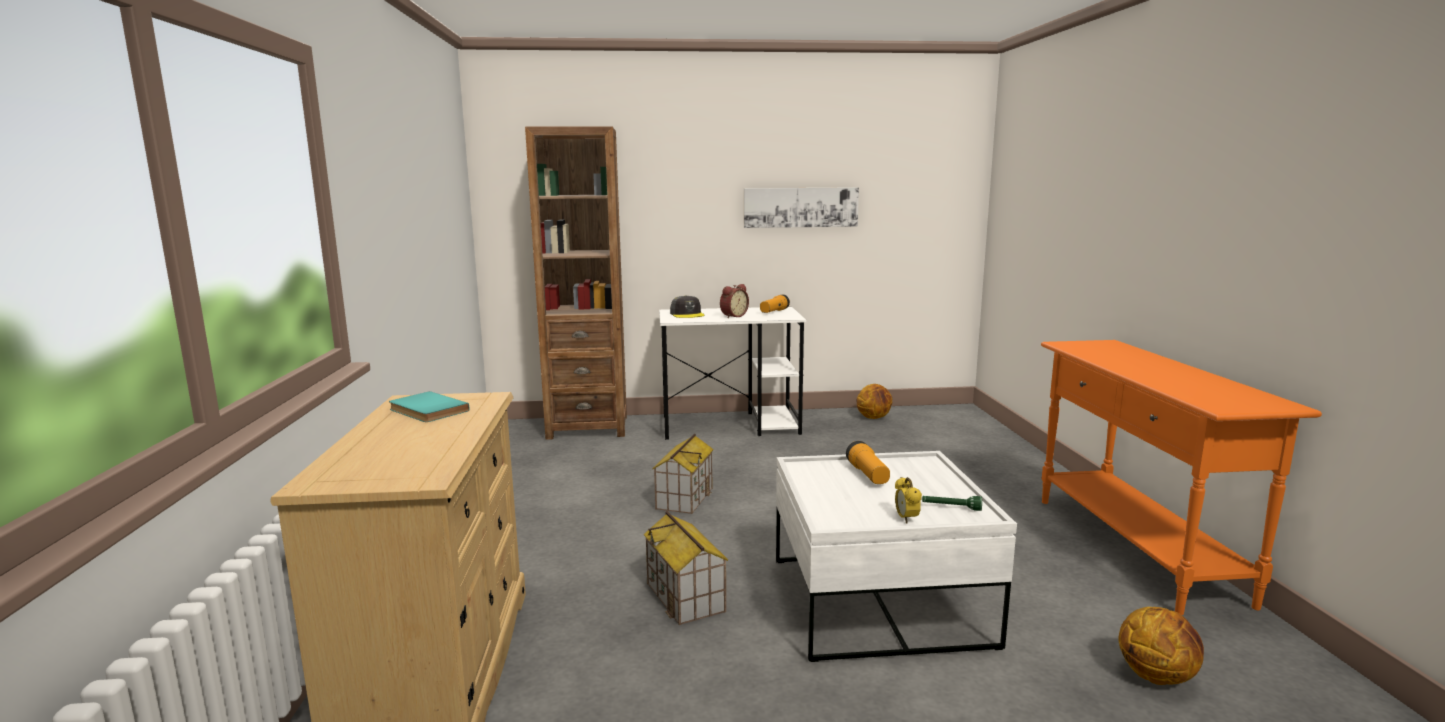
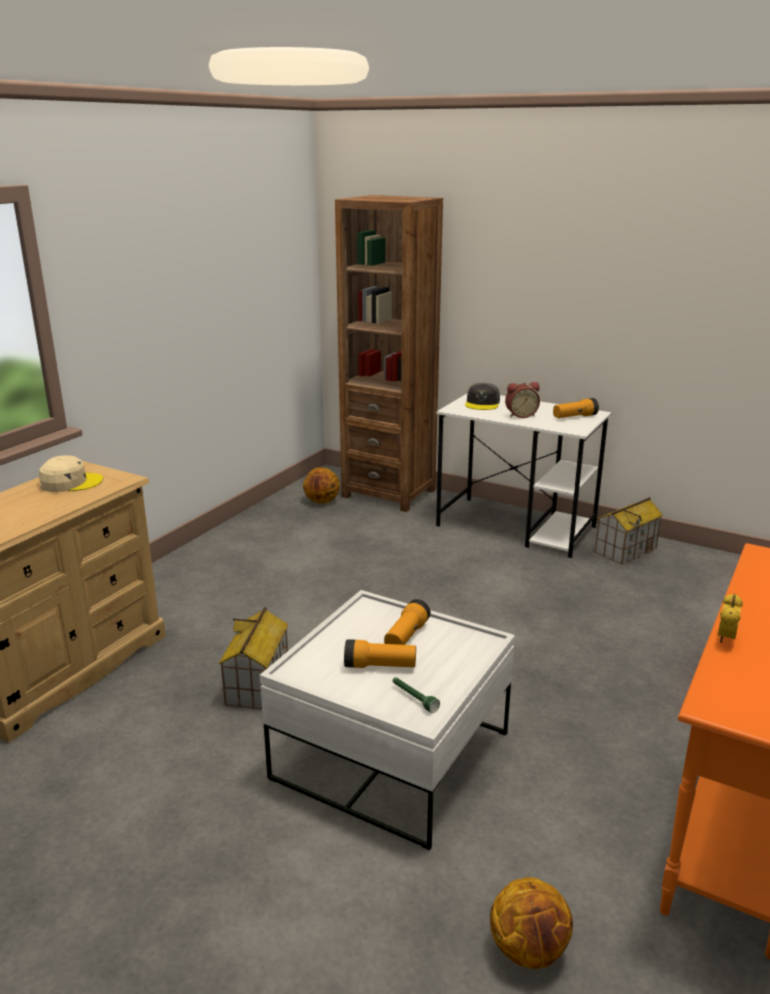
camera: 35 degrees right, 10 degrees up
turquoise book [389,391,469,422] -> beige cap [39,456,103,492]
toy house [652,434,714,514] -> toy house moved to [595,497,663,565]
picture [744,187,859,228] -> none
basketball [856,384,892,419] -> basketball moved to [303,467,340,503]
alarm clock [895,477,922,523] -> alarm clock moved to [718,594,743,643]
none -> flashlight [344,639,416,668]

